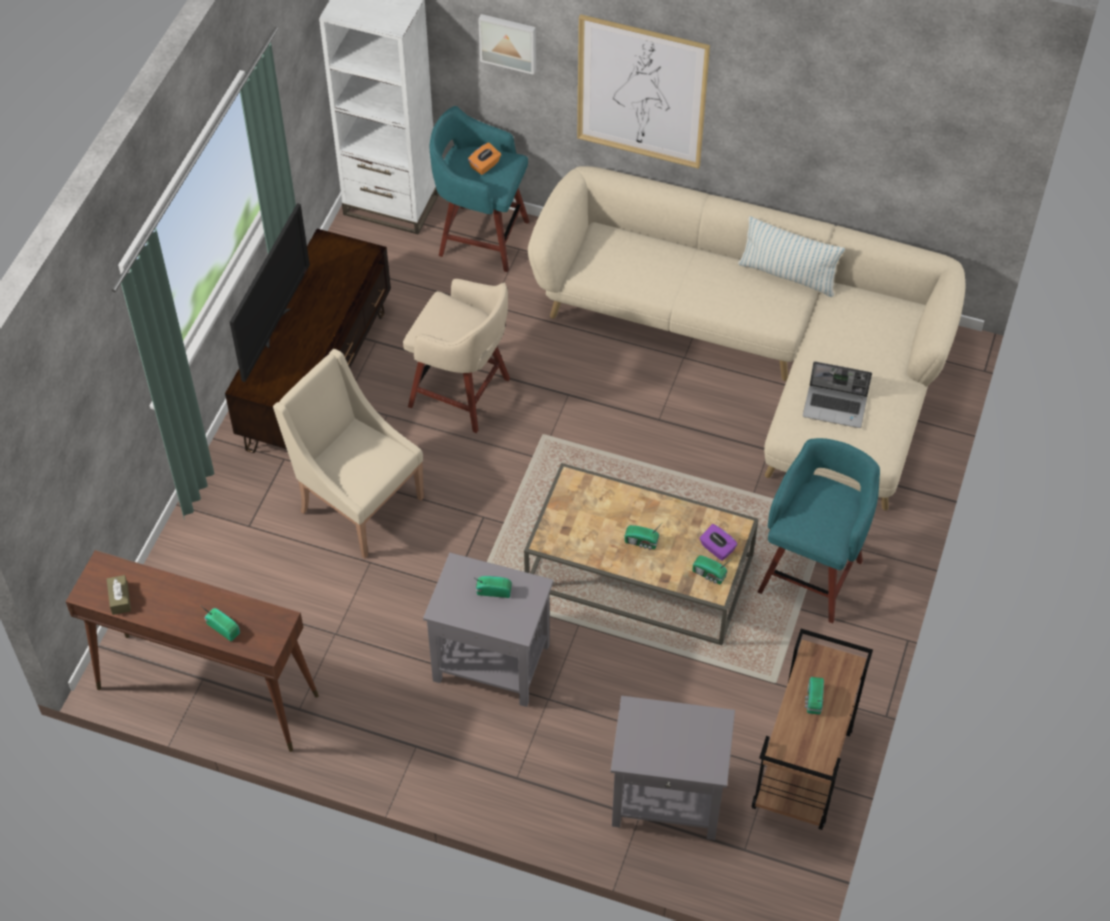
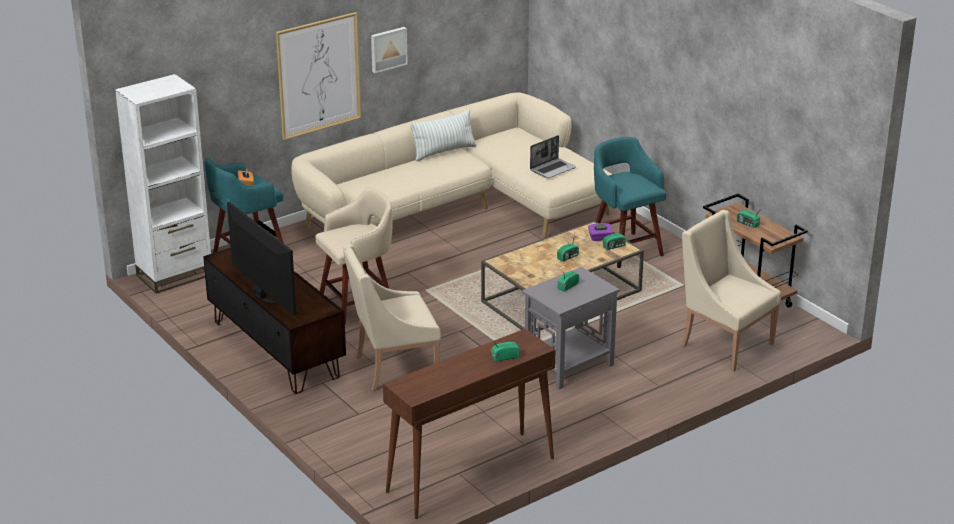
camera: 55 degrees left, 25 degrees down
brown tissue box [107,575,131,615] -> none
picture [478,14,536,75] -> picture moved to [371,27,408,73]
grey side table [611,696,735,840] -> beige armchair [682,210,781,372]

